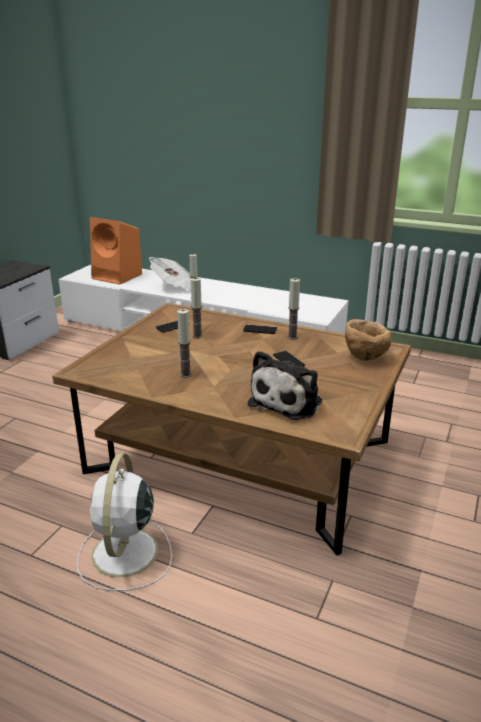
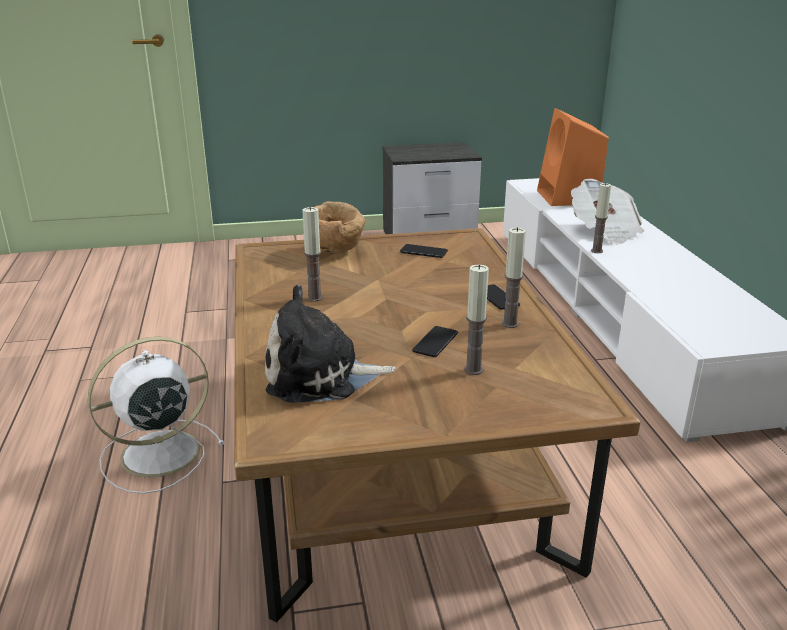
camera: 55 degrees right, 0 degrees up
candle [191,277,203,339] -> candle moved to [464,265,489,375]
brown bowl [345,319,391,361] -> brown bowl moved to [315,201,365,254]

